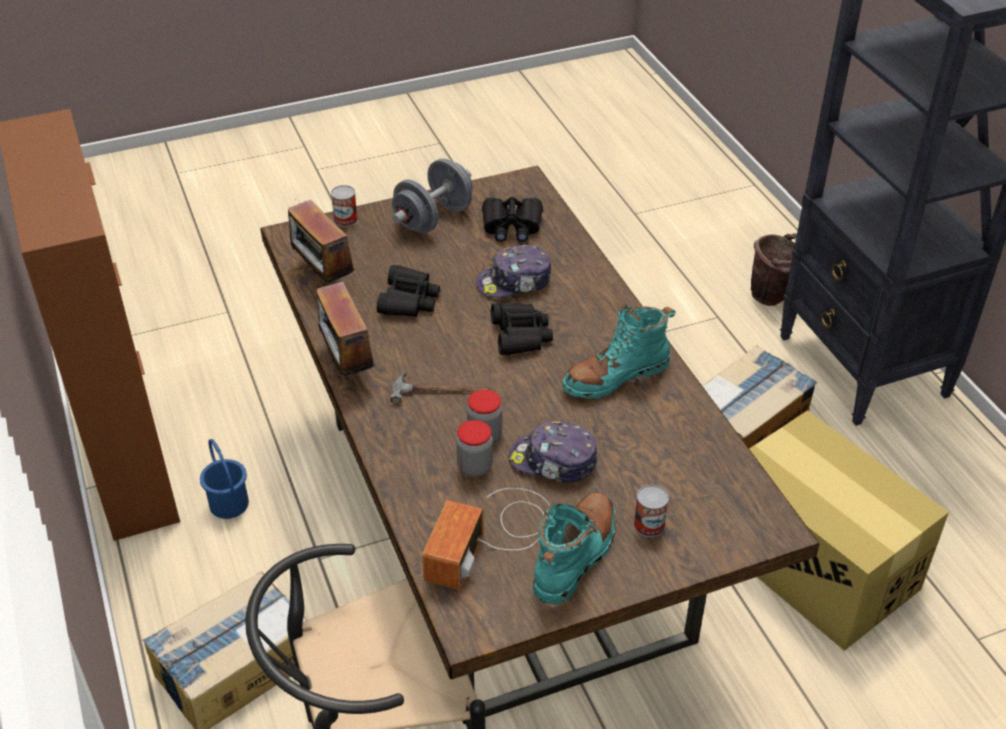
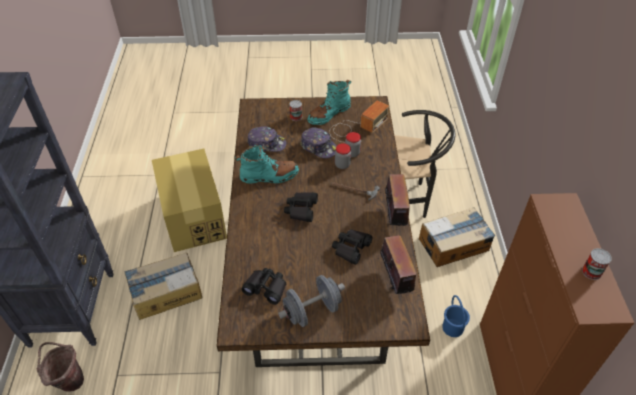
camera: 160 degrees left, 5 degrees up
can [331,185,358,227] -> can moved to [582,248,612,280]
cap [476,245,551,298] -> cap moved to [248,127,286,152]

